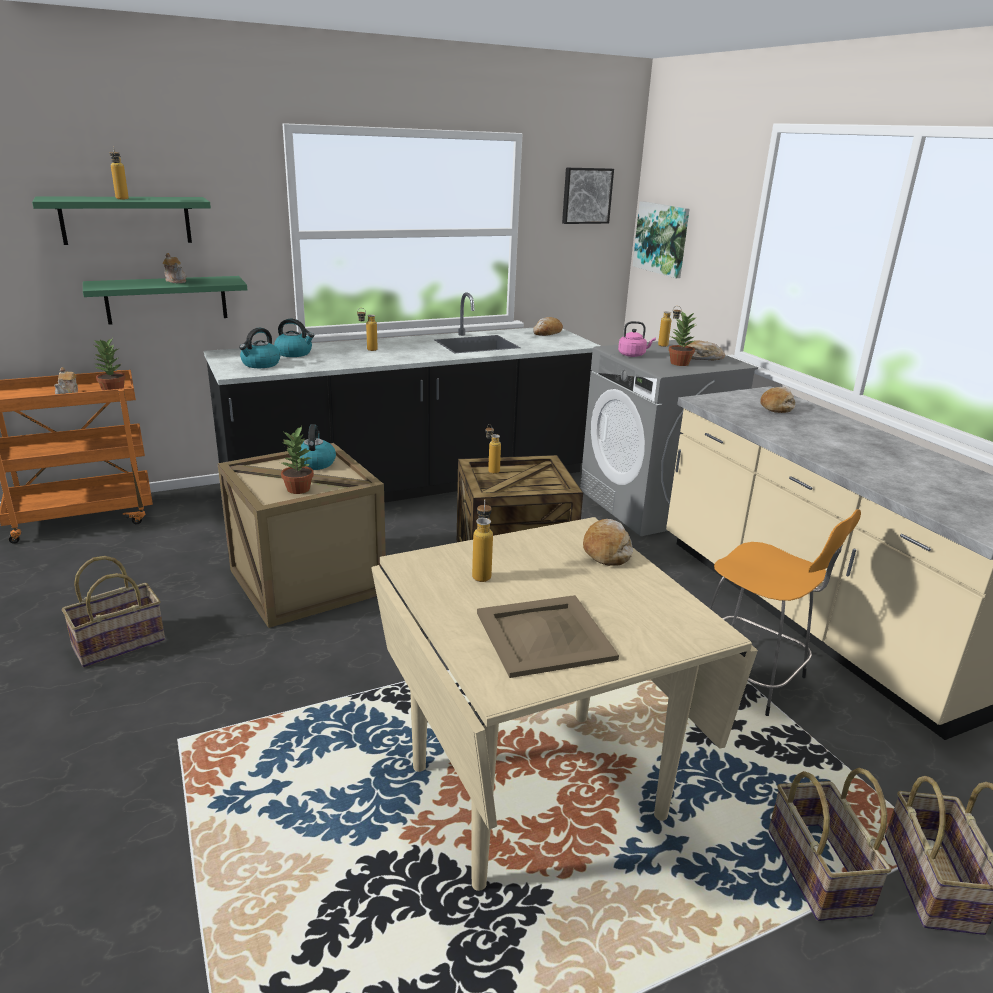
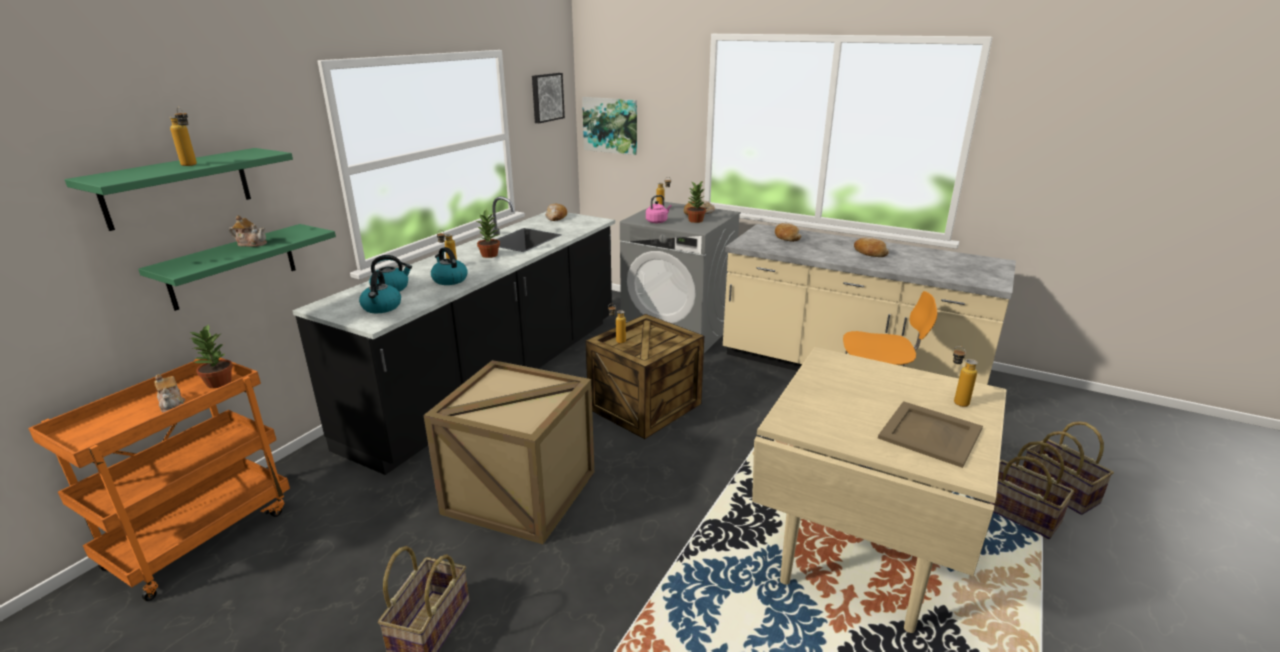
camera: 35 degrees left, 0 degrees up
potted plant [281,426,314,494] -> potted plant moved to [477,209,500,258]
kettle [299,425,336,470] -> kettle moved to [431,247,468,285]
bottle [472,499,493,582] -> bottle moved to [953,346,978,407]
bread [583,519,633,566] -> bread moved to [854,237,889,257]

